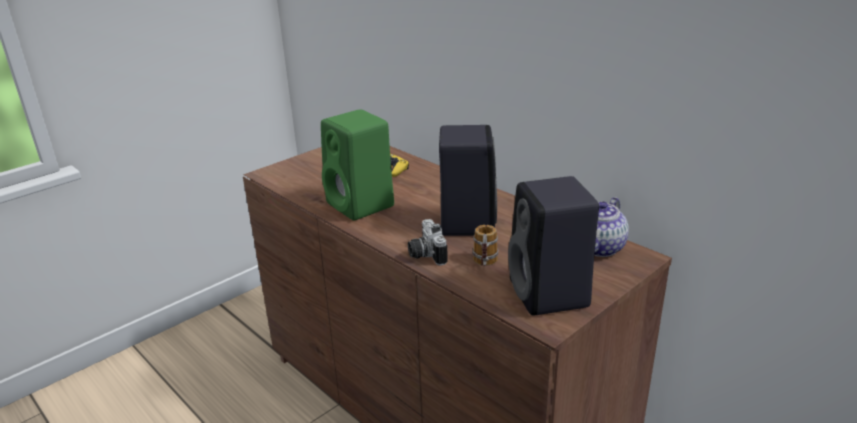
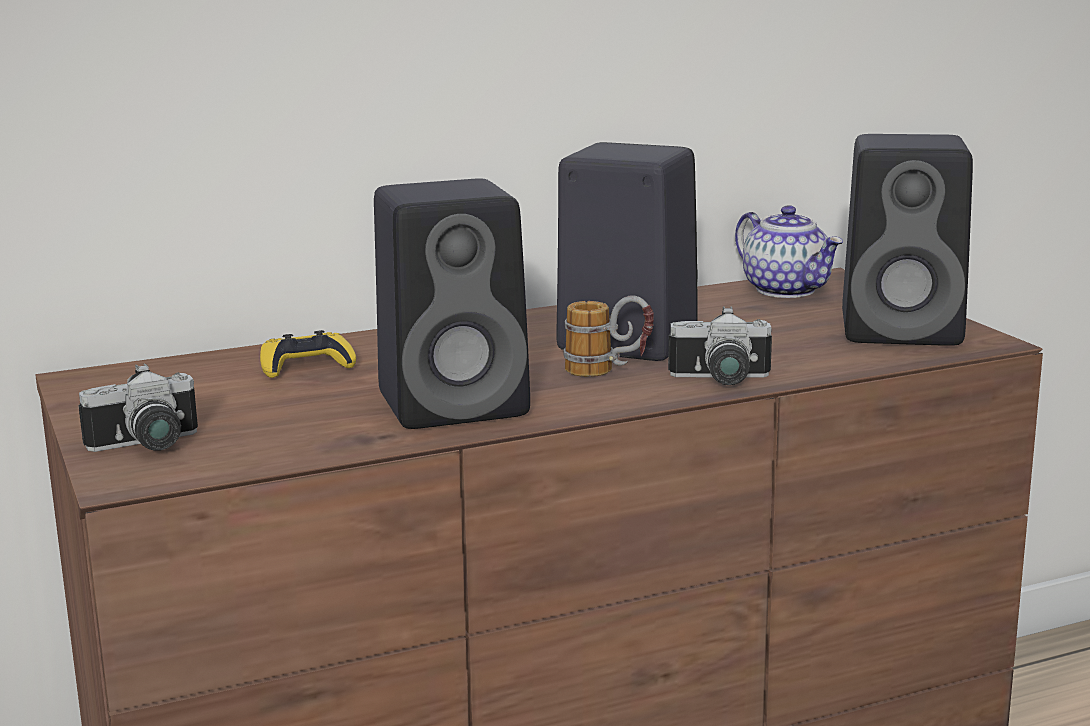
camera: 70 degrees left, 10 degrees down
green speaker [321,109,394,221] -> black speaker [374,178,530,429]
mug [473,225,498,266] -> mug moved to [563,295,654,377]
none -> camera [78,363,198,452]

